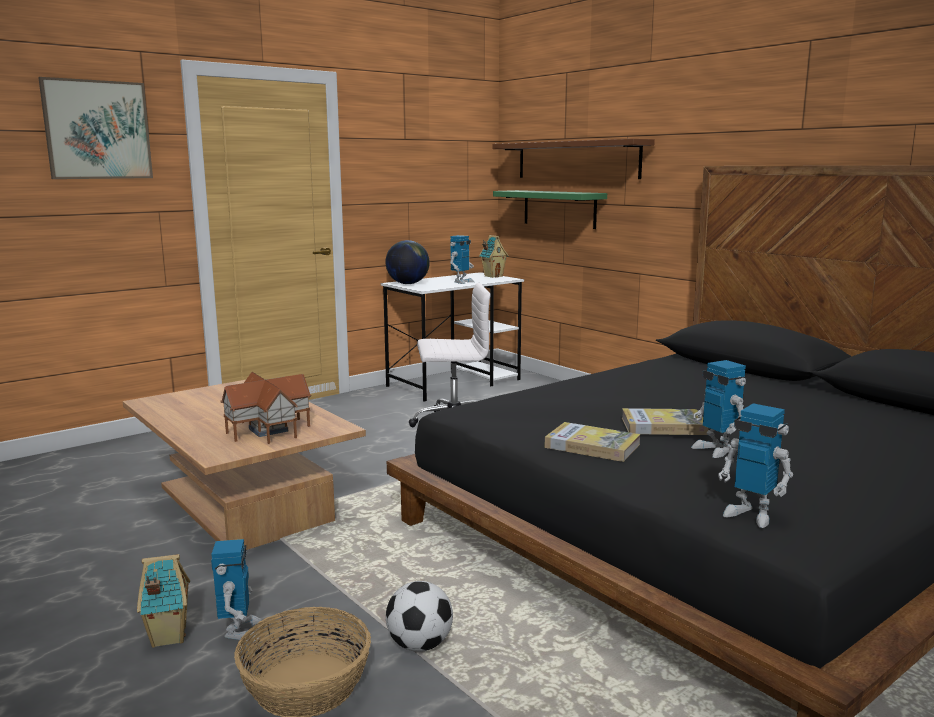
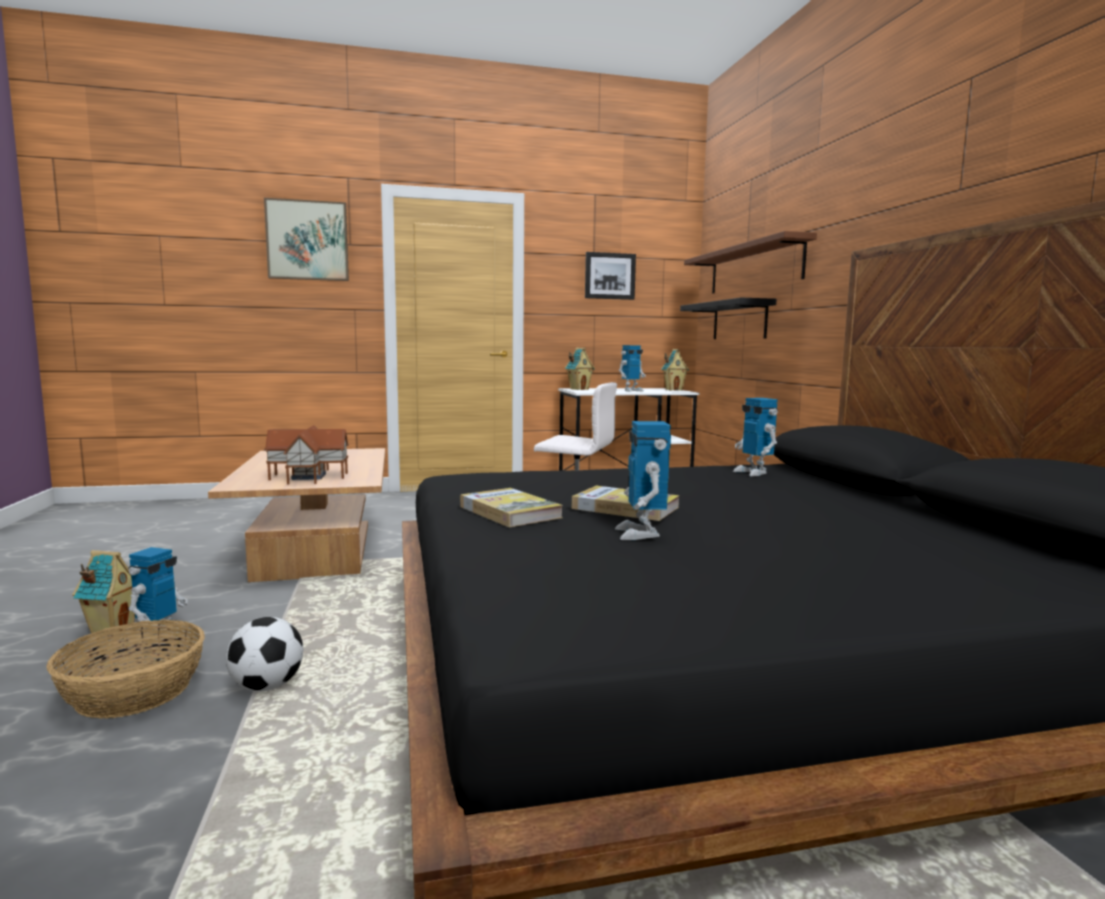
camera: 25 degrees right, 5 degrees down
globe [385,240,430,284] -> toy house [565,348,595,390]
green shelf [493,190,607,229] -> black shelf [680,298,777,339]
toy robot [718,403,793,528] -> toy robot moved to [733,398,778,477]
none -> picture [585,252,636,300]

